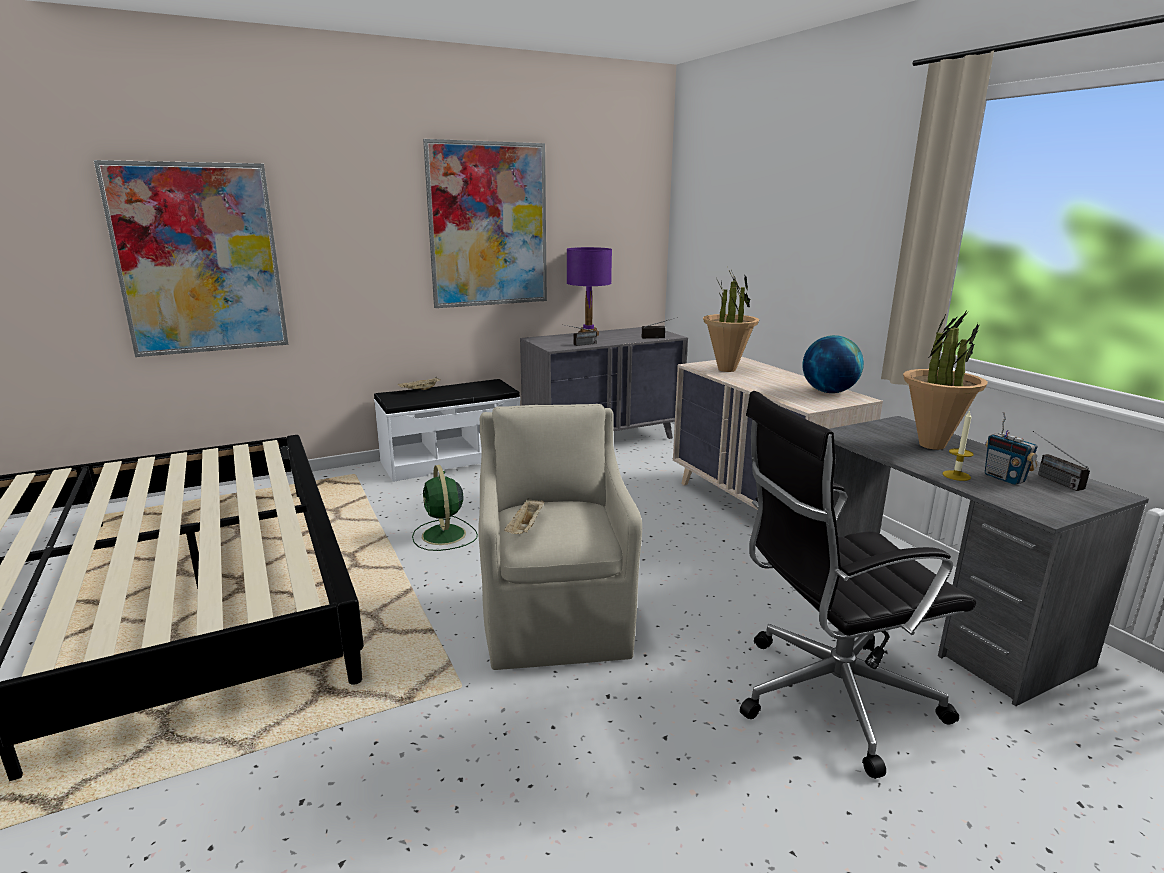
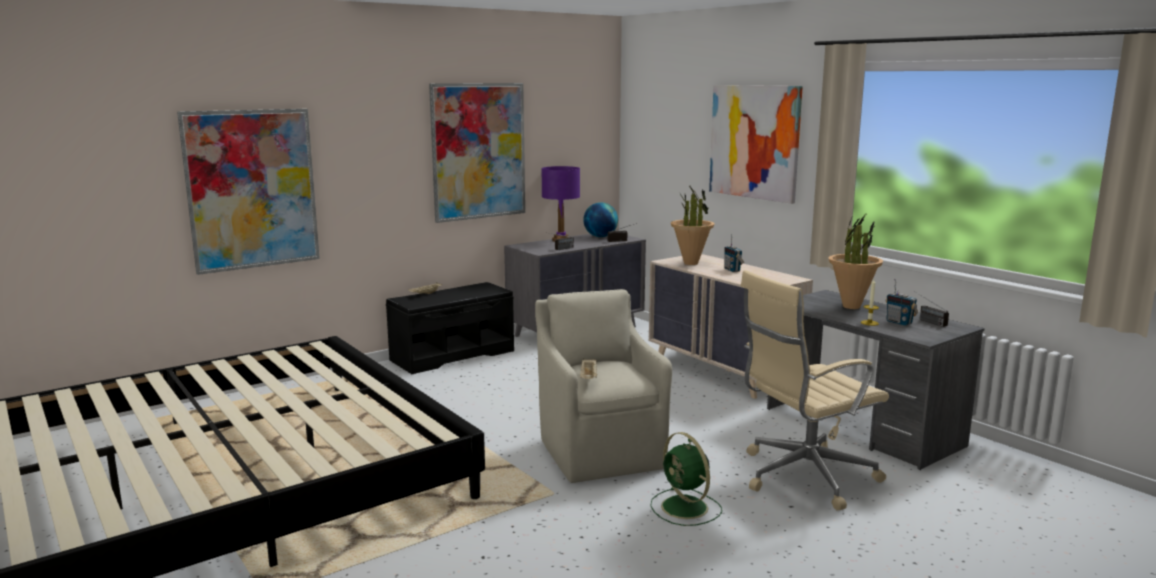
camera: 10 degrees left, 5 degrees down
white bench [374,379,520,482] -> black bench [386,282,514,374]
green fan [412,465,478,551] -> green fan moved to [650,432,722,526]
black office chair [740,391,976,779] -> beige office chair [741,270,889,510]
globe [802,335,864,393] -> globe moved to [583,202,618,237]
none -> picture [709,85,803,204]
none -> radio [724,234,744,272]

